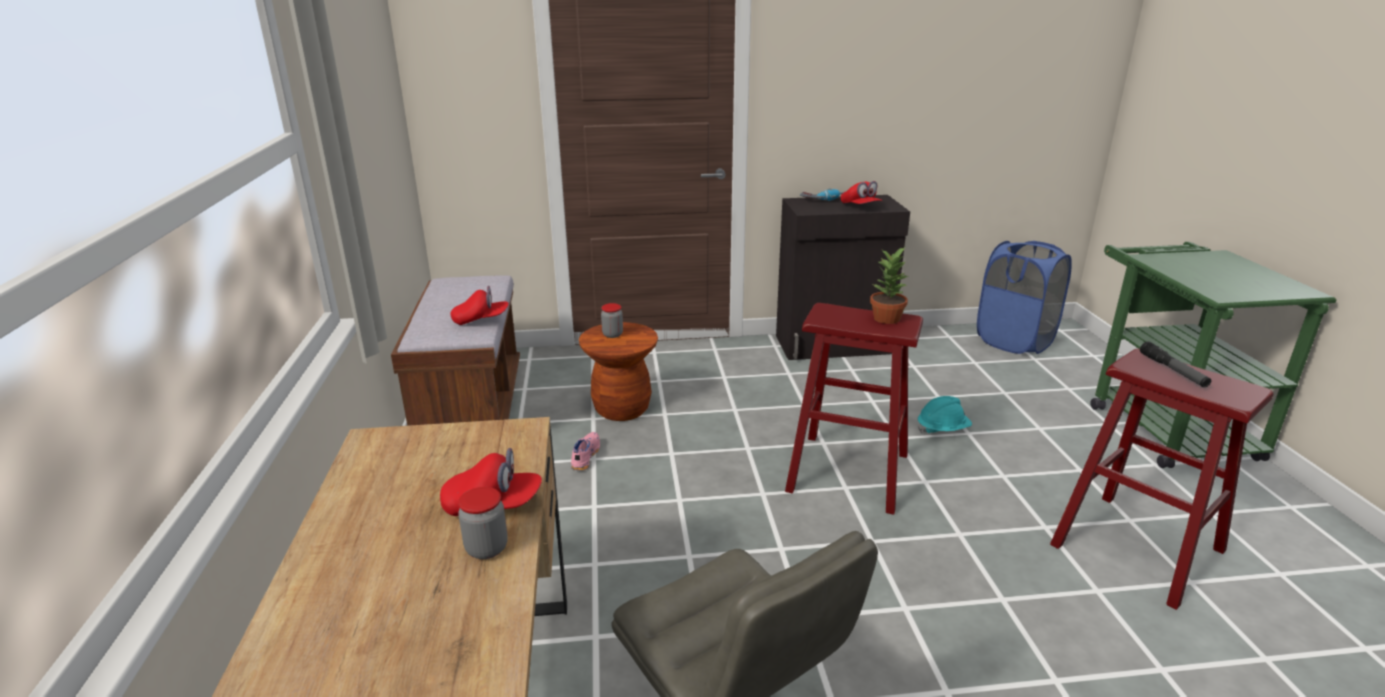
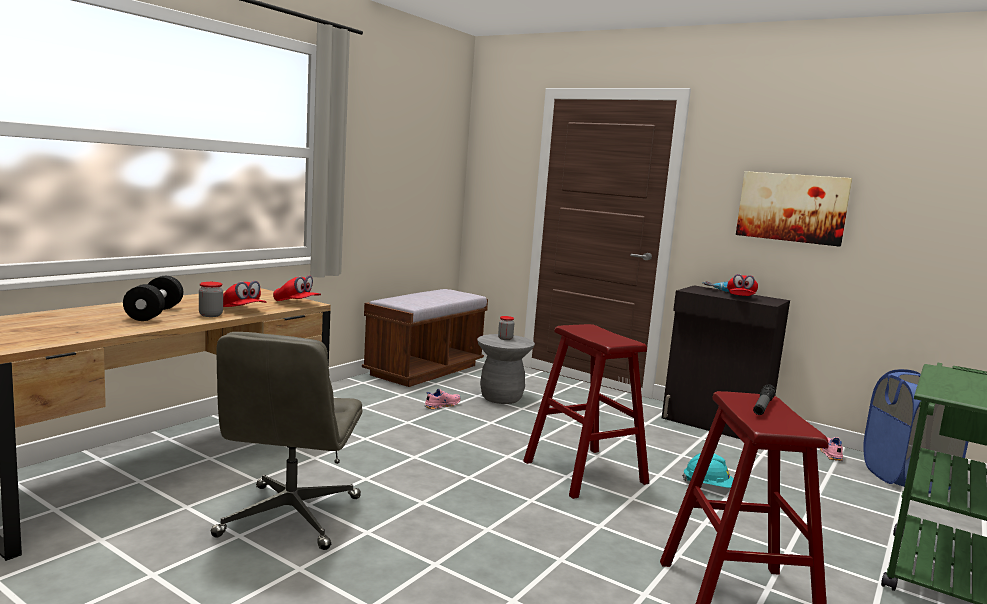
camera: 40 degrees right, 15 degrees down
red cap [451,286,509,325] -> red cap moved to [273,275,321,301]
brown stool [579,322,658,421] -> grey stool [477,334,535,404]
potted plant [870,247,909,324] -> none
none -> black dumbbell [123,276,184,321]
none -> picture [736,171,852,247]
none -> pink shoe [819,437,843,461]

